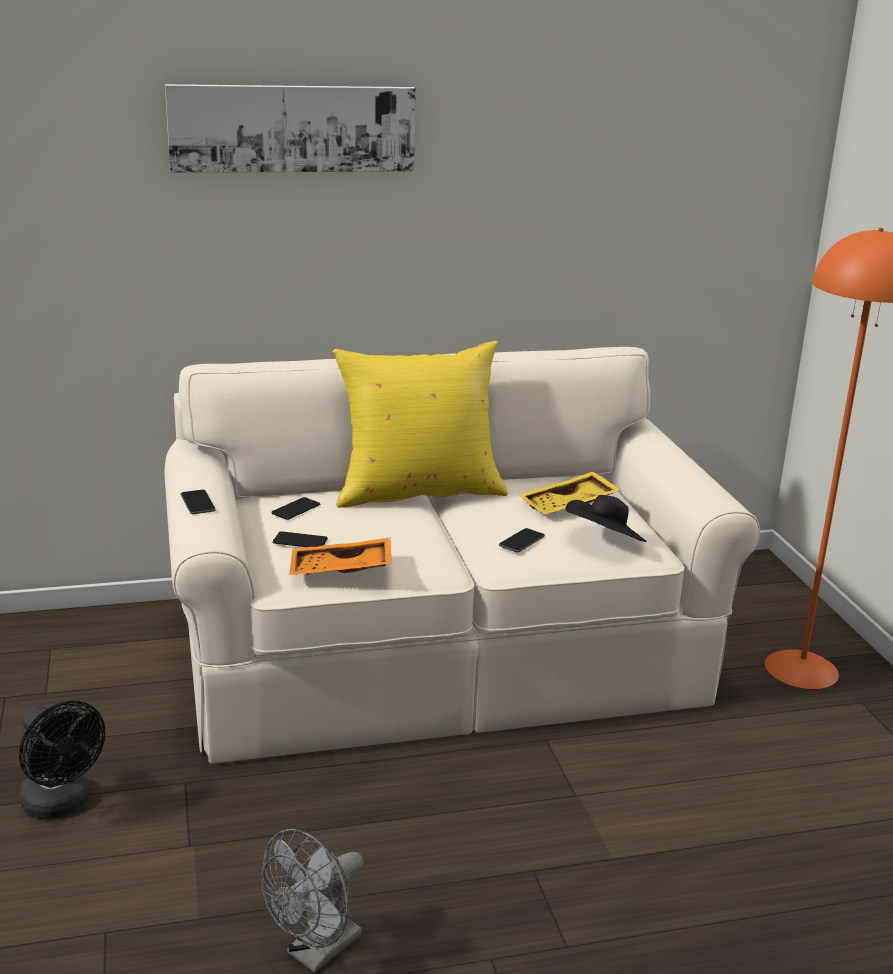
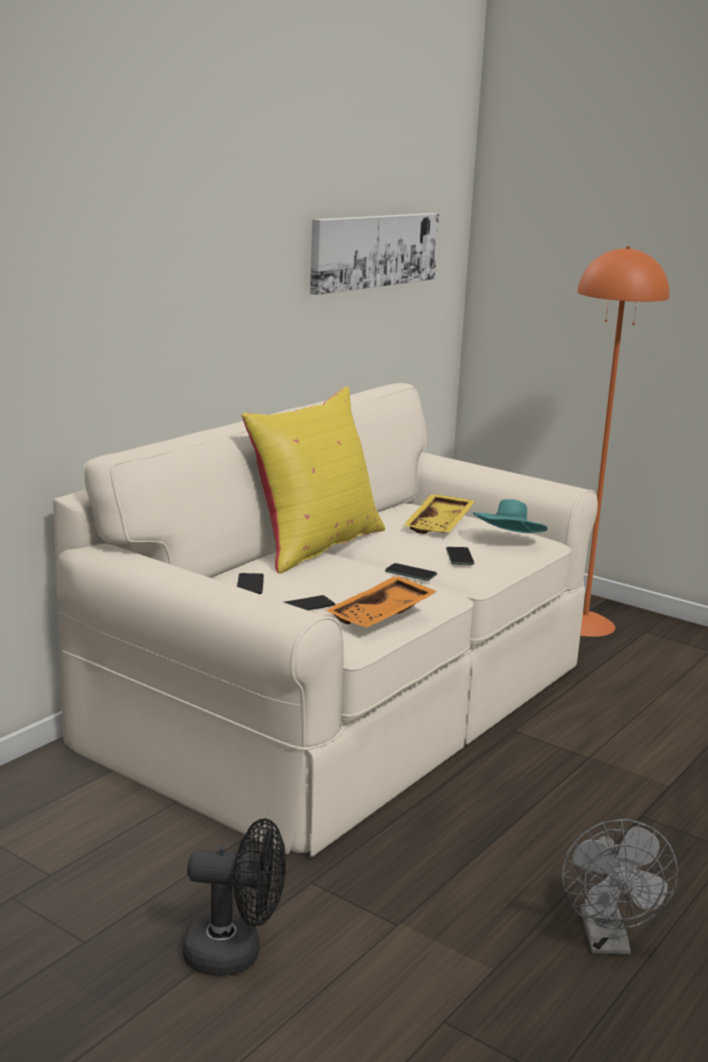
camera: 40 degrees left, 5 degrees down
picture [165,84,416,173] -> picture moved to [310,213,439,295]
phone [181,490,216,514] -> phone moved to [385,563,437,581]
black hat [566,495,646,542] -> turquoise hat [473,499,548,533]

